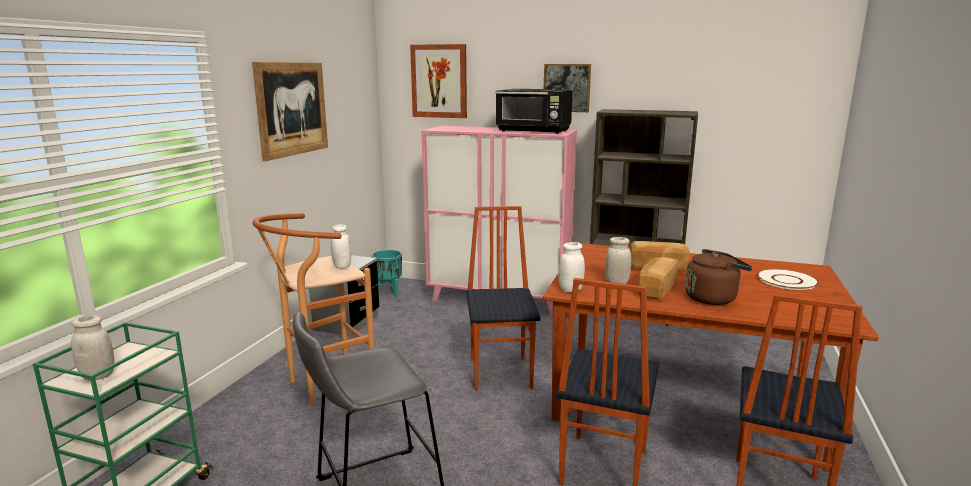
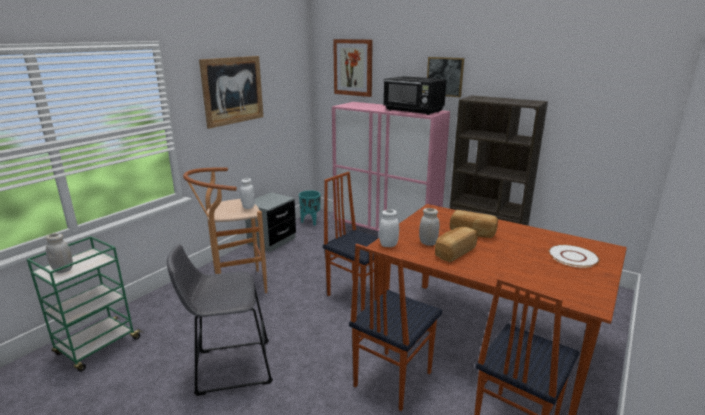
camera: 15 degrees right, 5 degrees up
chair [467,206,540,391] -> chair turned 60 degrees counterclockwise [323,172,391,312]
brown kettle [685,249,752,305] -> none

